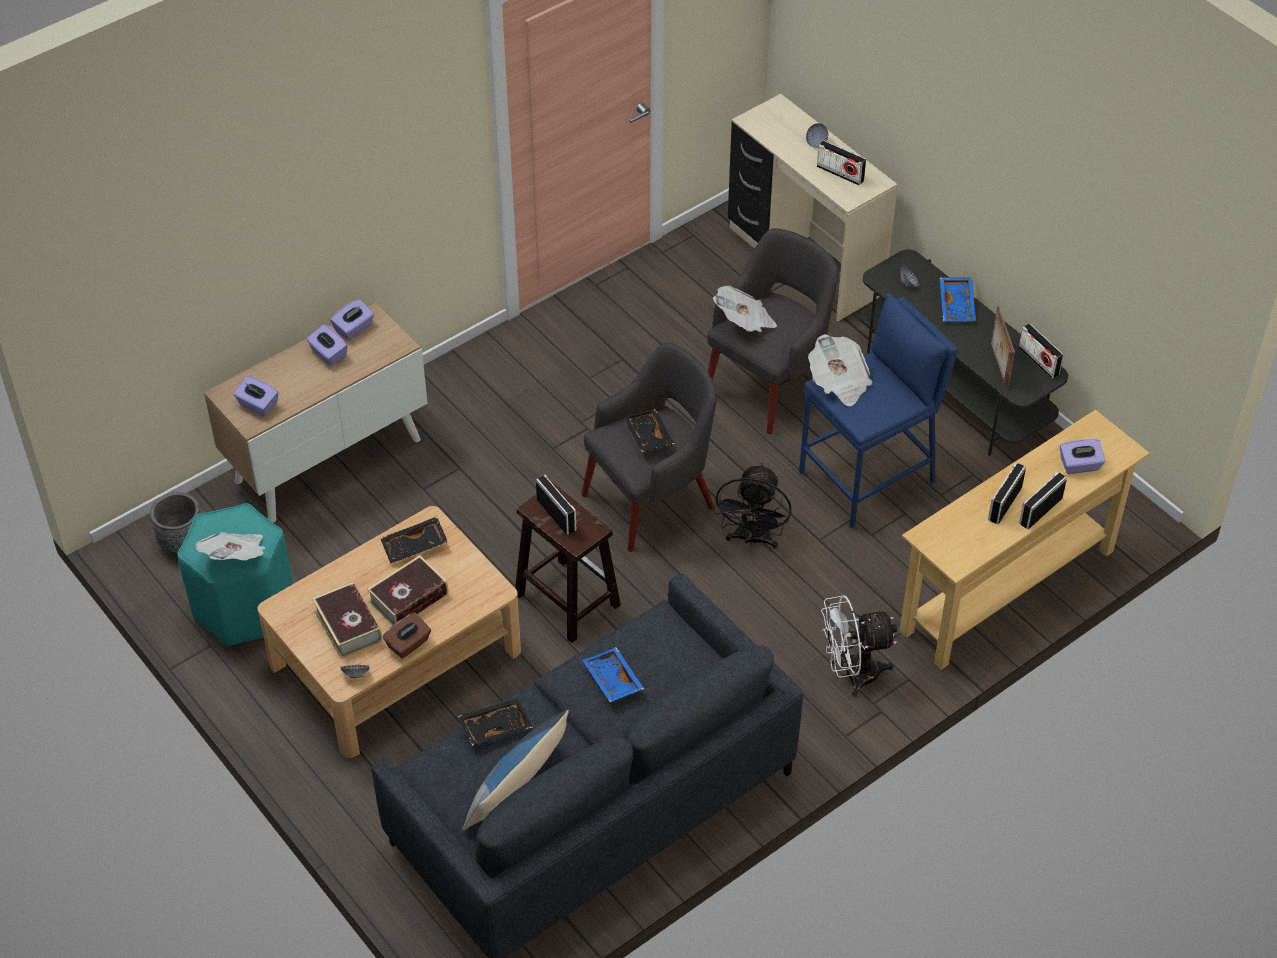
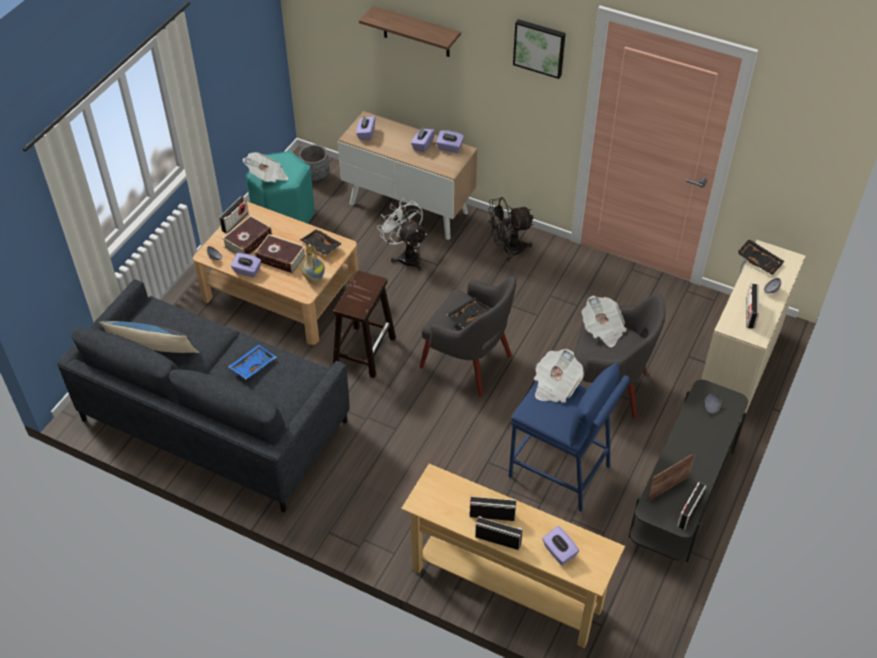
camera: 65 degrees right, 0 degrees up
brown tissue box [383,612,431,659] -> purple tissue box [231,253,261,277]
black tray [457,698,533,746] -> black tray moved to [737,239,785,275]
radio [536,475,576,535] -> radio moved to [219,196,249,234]
black fan [713,463,791,549] -> black fan moved to [488,197,534,262]
white fan [821,595,897,697] -> white fan moved to [377,198,427,271]
blue tray [940,277,976,322] -> none
none -> vase [301,244,325,283]
none -> shelf [359,6,461,57]
none -> picture [513,19,566,79]

